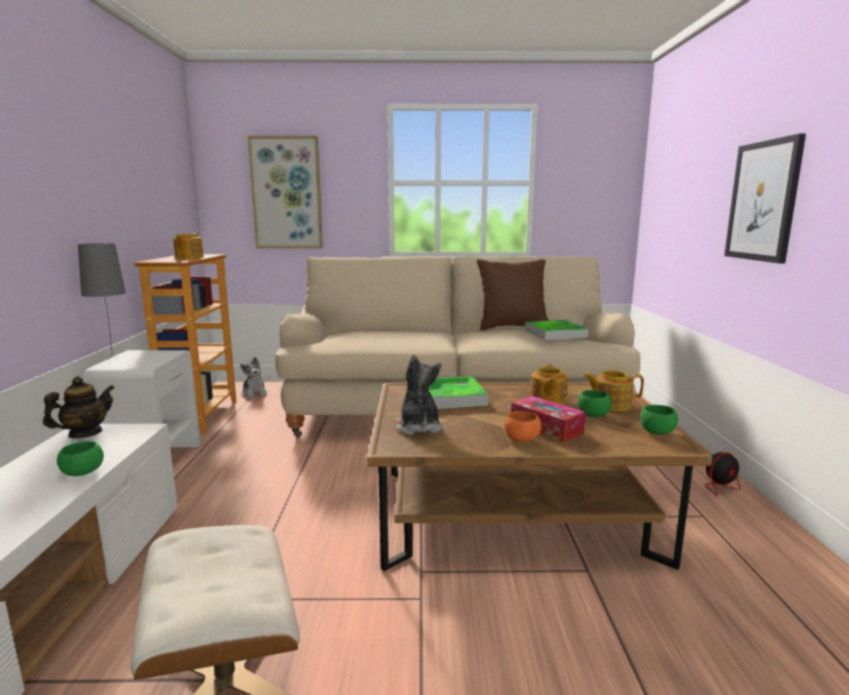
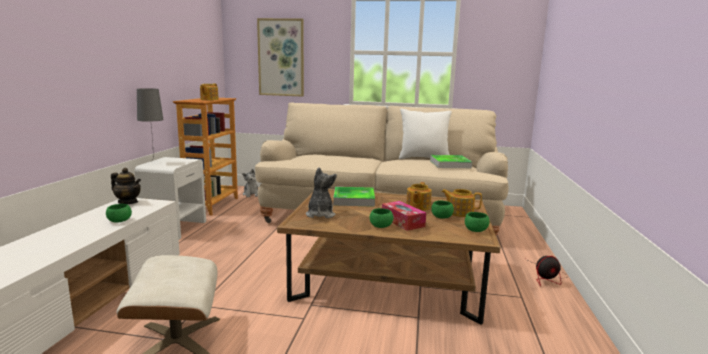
camera: 10 degrees right, 0 degrees up
teapot [43,376,115,438] -> teapot turned 60 degrees clockwise [111,168,141,204]
brown pillow [477,259,549,331] -> white pillow [399,109,452,159]
orange bowl [505,411,542,442] -> green bowl [370,208,393,228]
picture [724,133,806,263] -> none

